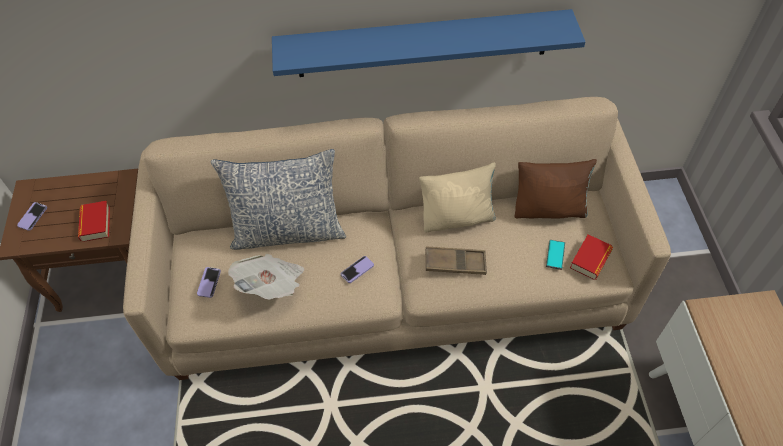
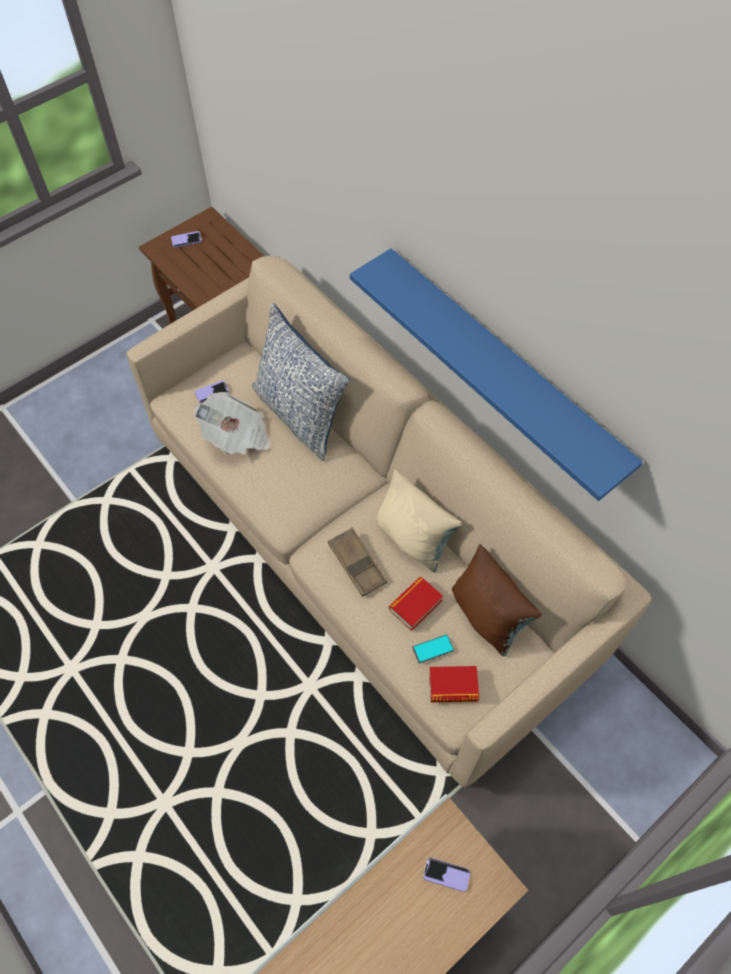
camera: 55 degrees right, 5 degrees up
book [78,201,110,242] -> book moved to [389,577,443,631]
phone [341,256,374,283] -> phone moved to [423,858,470,892]

